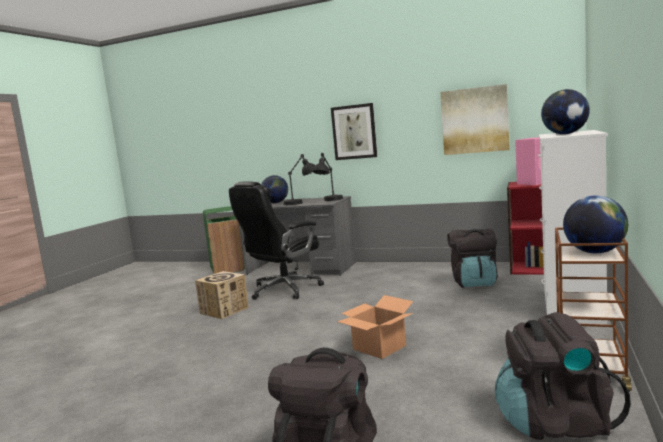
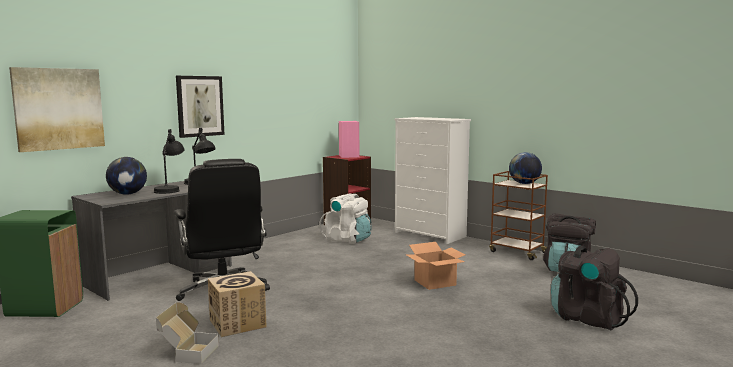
camera: 70 degrees left, 0 degrees up
picture [440,84,510,155] -> picture moved to [9,67,105,152]
black backpack [447,229,498,288] -> white backpack [319,193,372,244]
globe [541,89,590,134] -> none
none -> cardboard box [156,302,219,364]

